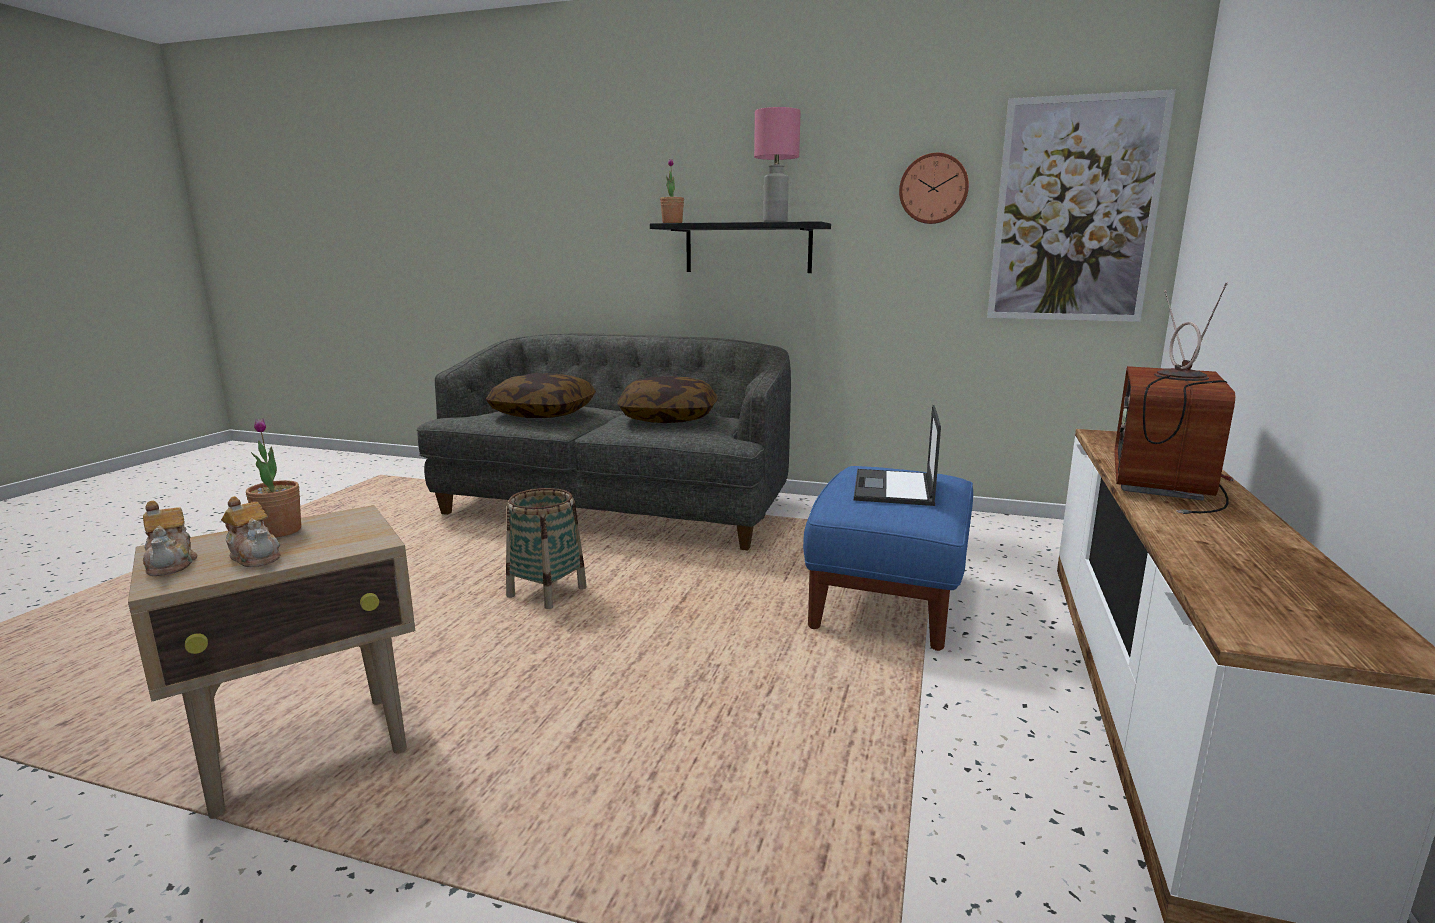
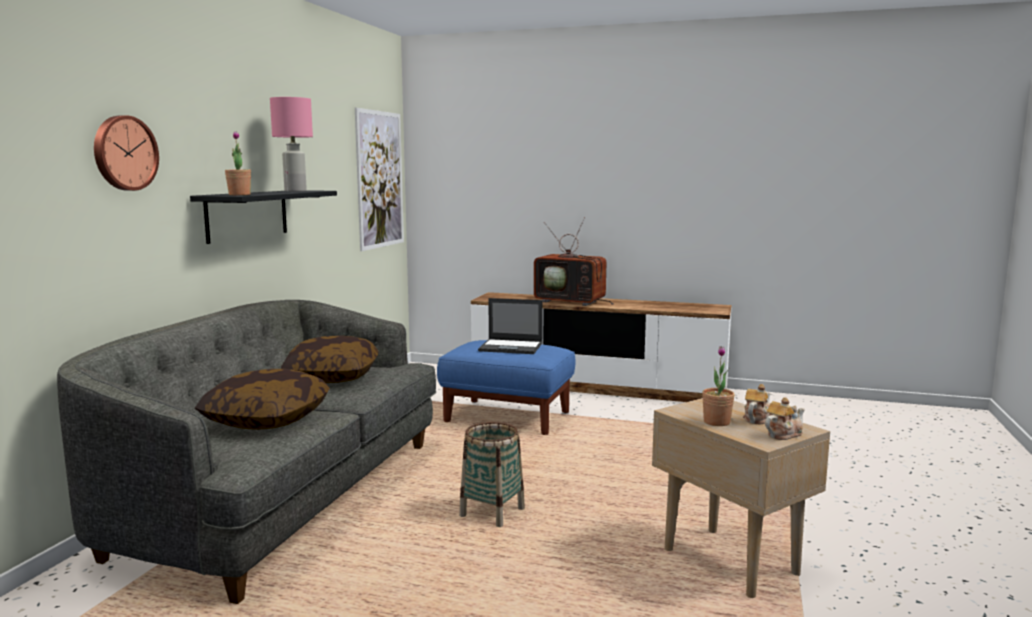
camera: 90 degrees left, 5 degrees down
wall clock [899,153,969,224] -> wall clock moved to [94,115,159,191]

